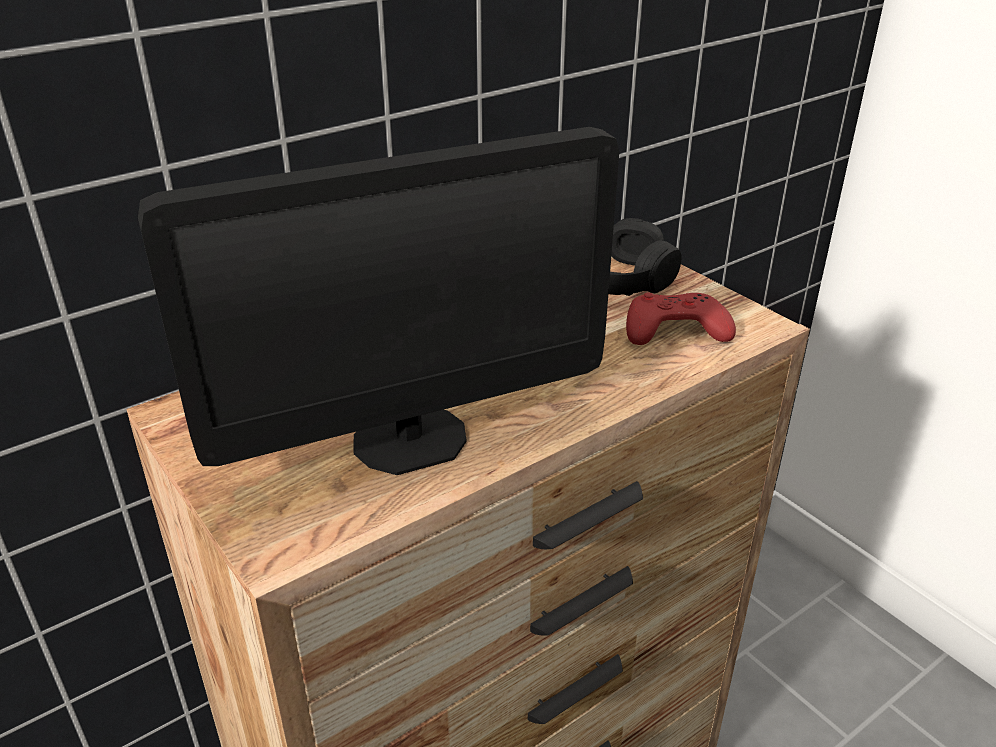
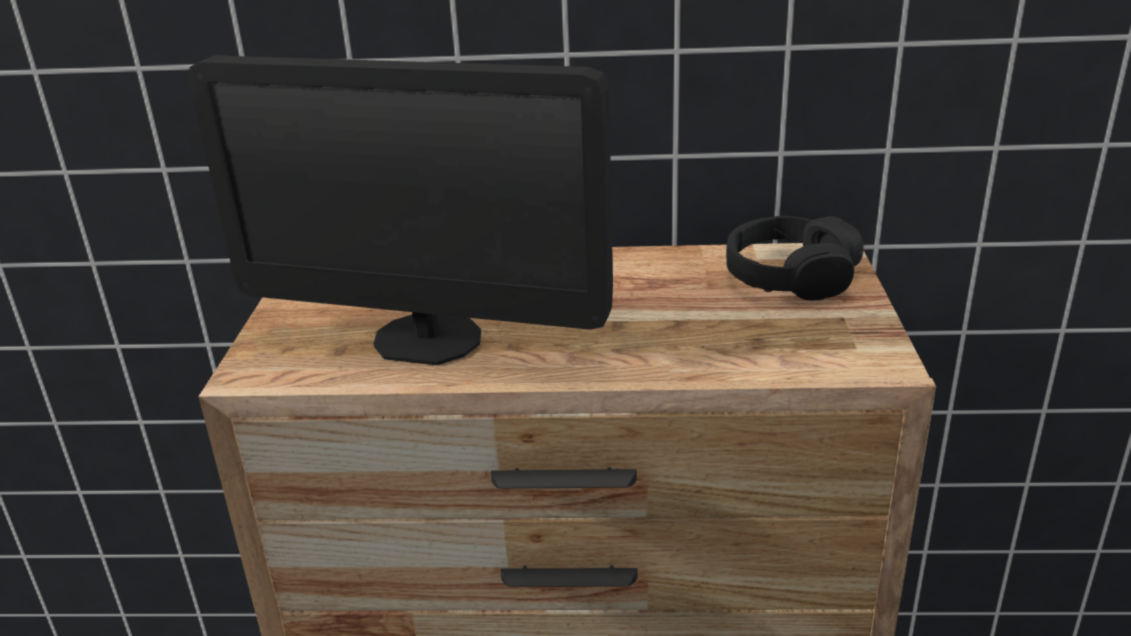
camera: 40 degrees right, 5 degrees down
red game controller [626,292,736,345] -> none

